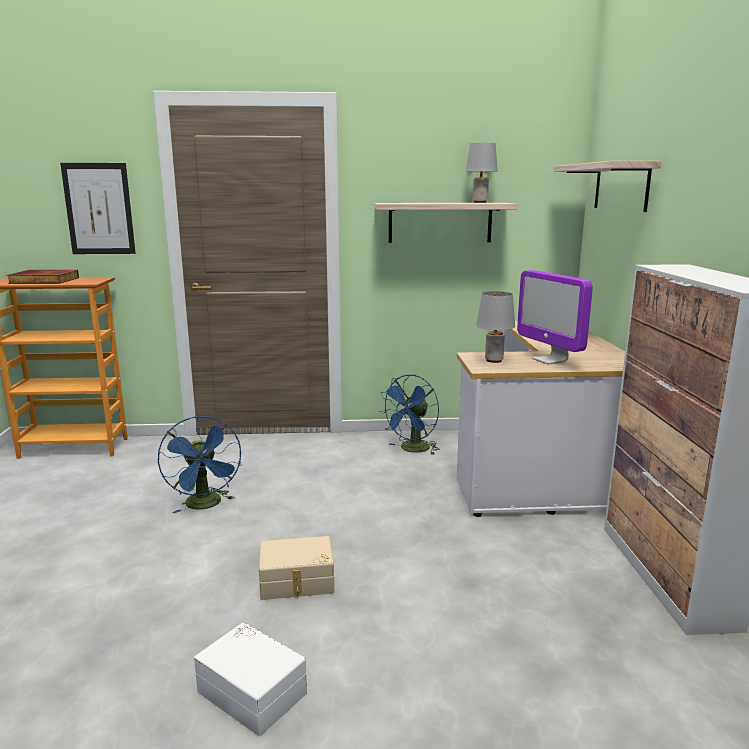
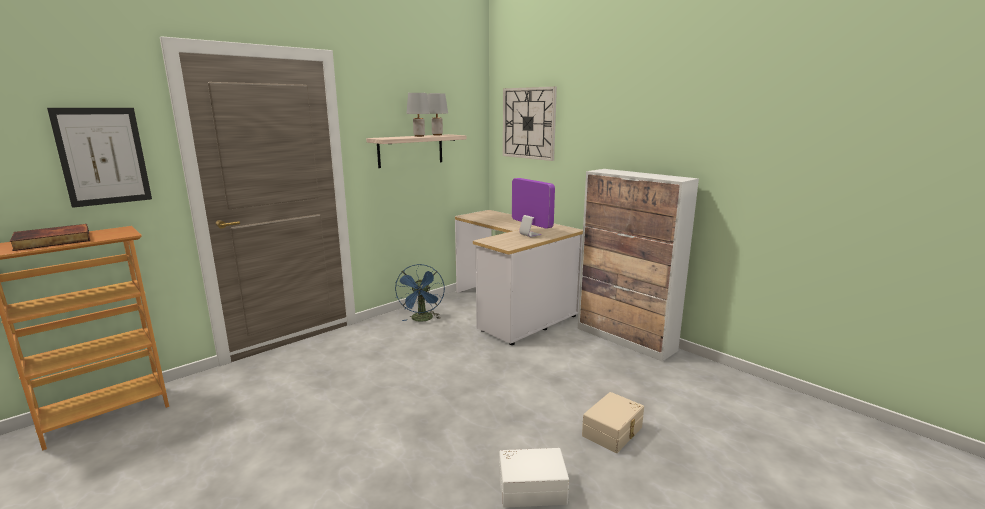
camera: 40 degrees left, 0 degrees up
blue fan [158,416,242,513] -> none
beige storage box [259,536,334,600] -> beige storage box moved to [582,392,644,453]
grey table lamp [476,291,515,363] -> grey table lamp moved to [406,93,430,137]
monitor [517,270,593,365] -> monitor turned 150 degrees counterclockwise [512,178,555,237]
shelf [554,161,662,212] -> wall clock [503,87,557,161]

